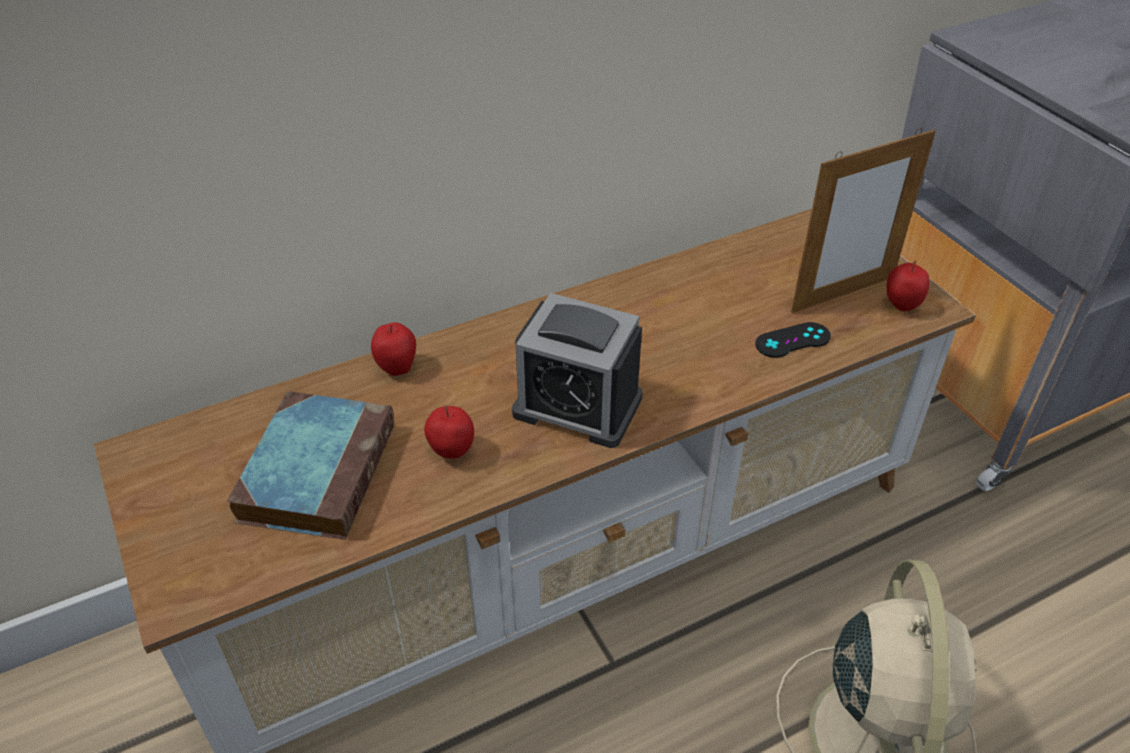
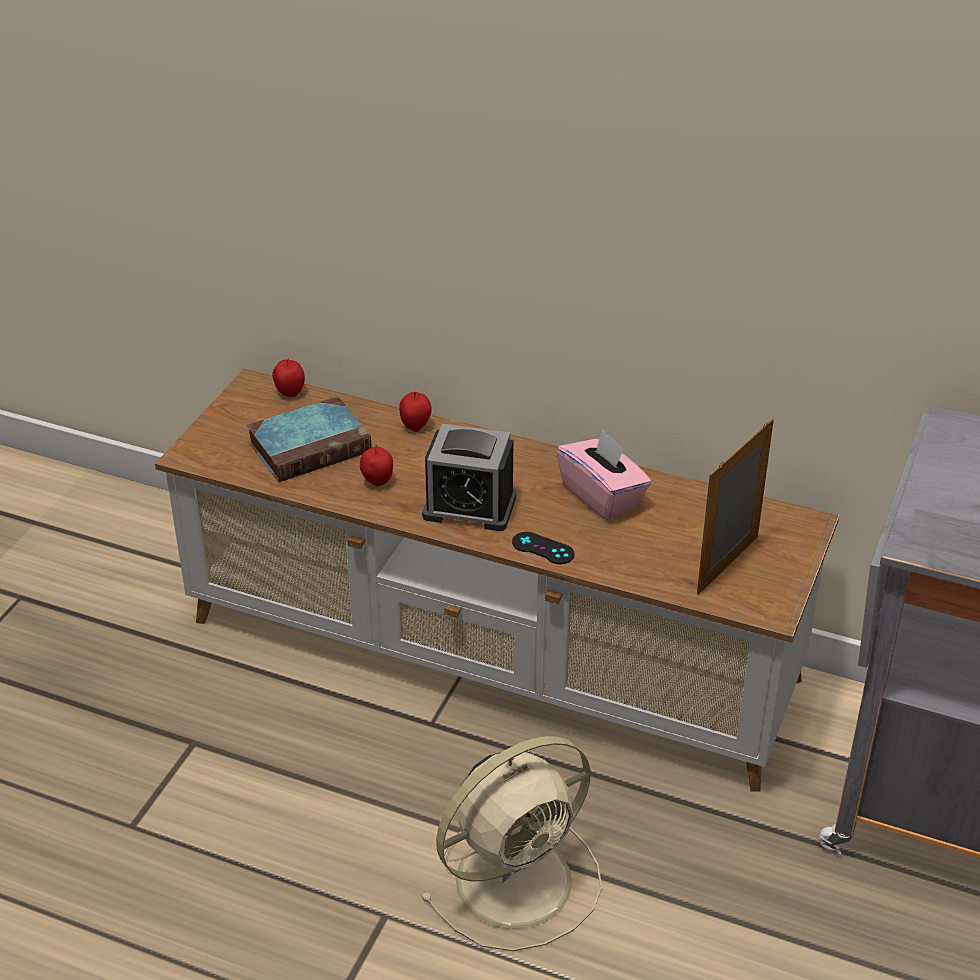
camera: 50 degrees right, 5 degrees down
alarm clock [512,293,643,448] -> alarm clock turned 60 degrees counterclockwise [422,424,517,531]
black game controller [755,322,831,358] -> black game controller moved to [512,532,575,564]
picture frame [791,128,936,313] -> picture frame turned 105 degrees clockwise [697,419,774,595]
apple [887,261,930,311] -> apple moved to [272,358,305,397]
none -> pink tissue box [556,429,652,520]

